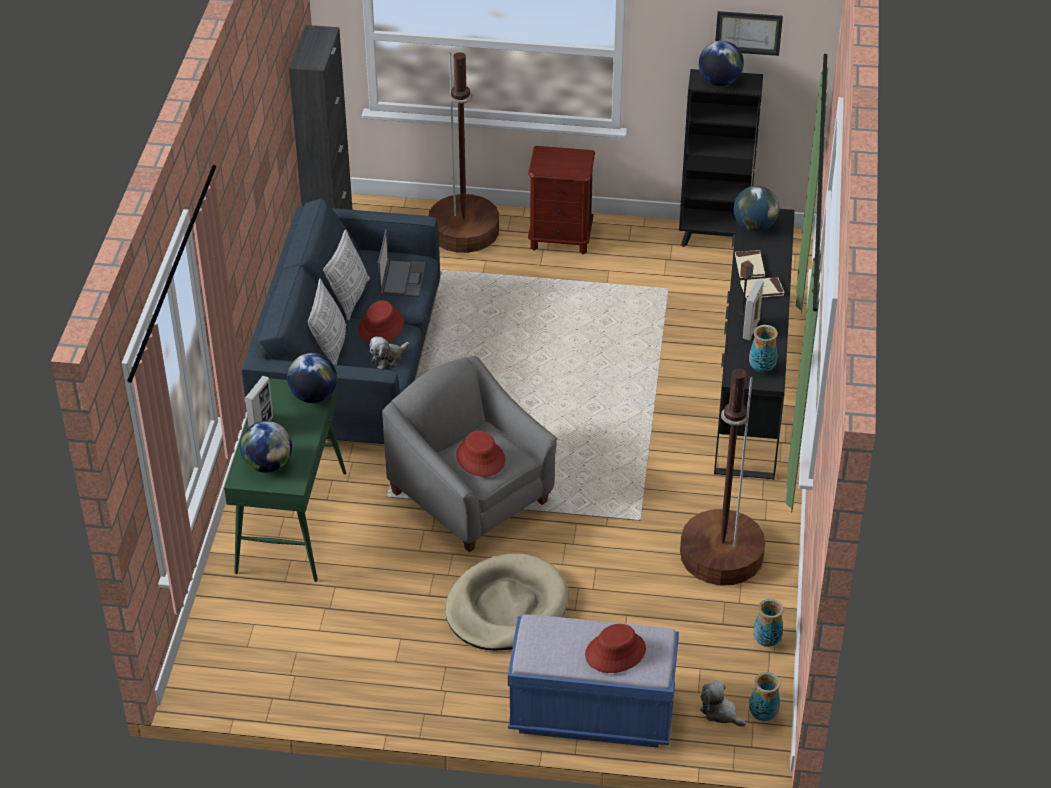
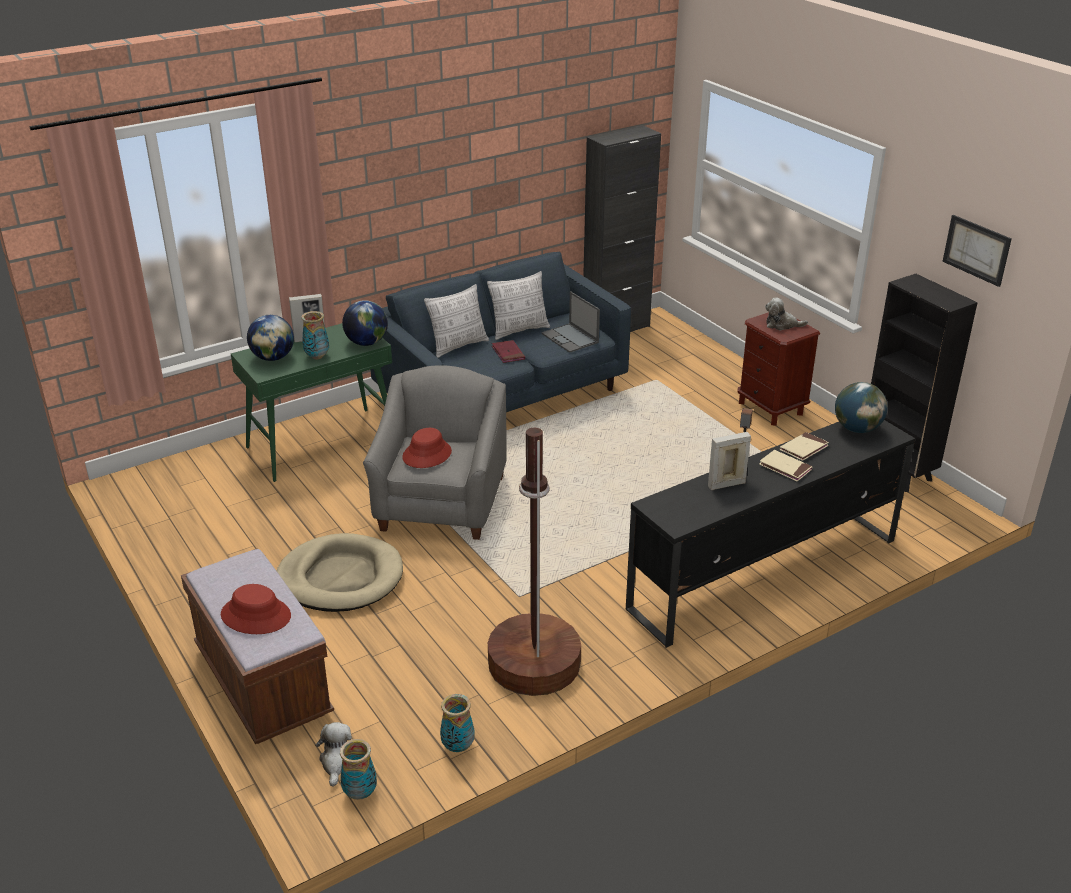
camera: 50 degrees right, 10 degrees down
red hat [358,301,404,344] -> red book [492,340,525,363]
plush toy [370,336,410,369] -> plush toy moved to [765,297,808,330]
laptop [378,229,426,297] -> laptop turned 90 degrees clockwise [541,291,600,353]
brown floor lamp [429,52,499,253] -> none
blue bench [508,614,679,748] -> brown bench [181,549,334,744]
globe [699,41,744,86] -> none
vase [749,325,778,373] -> vase moved to [301,311,329,359]

